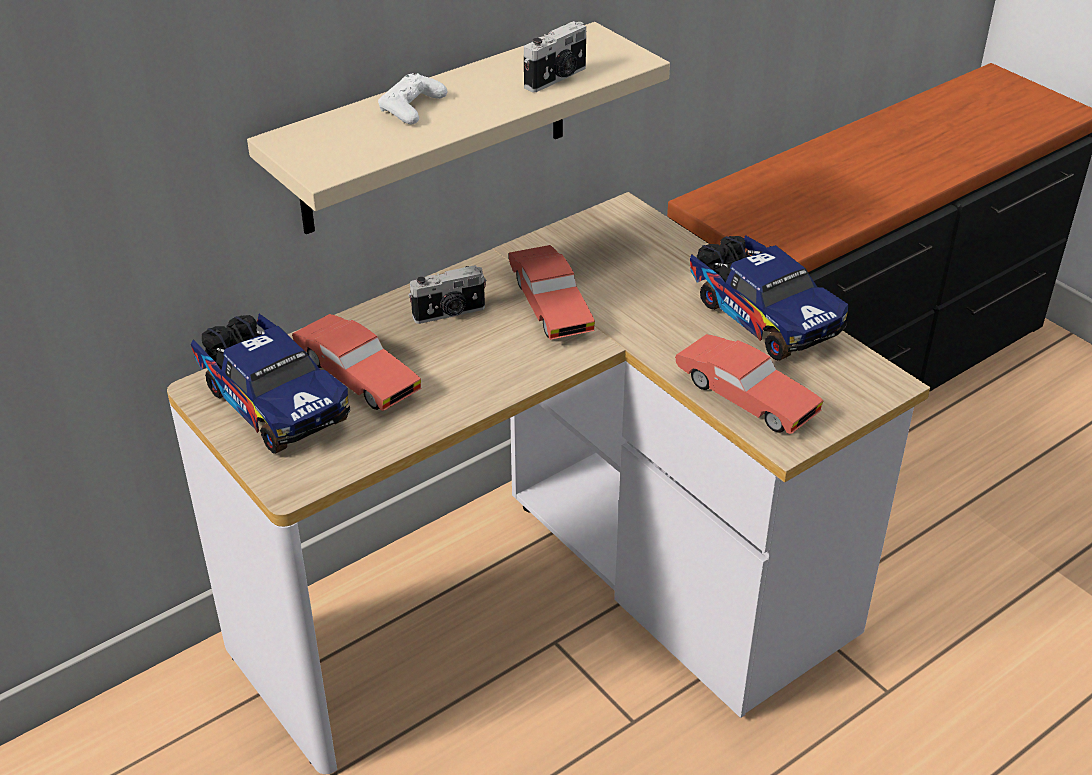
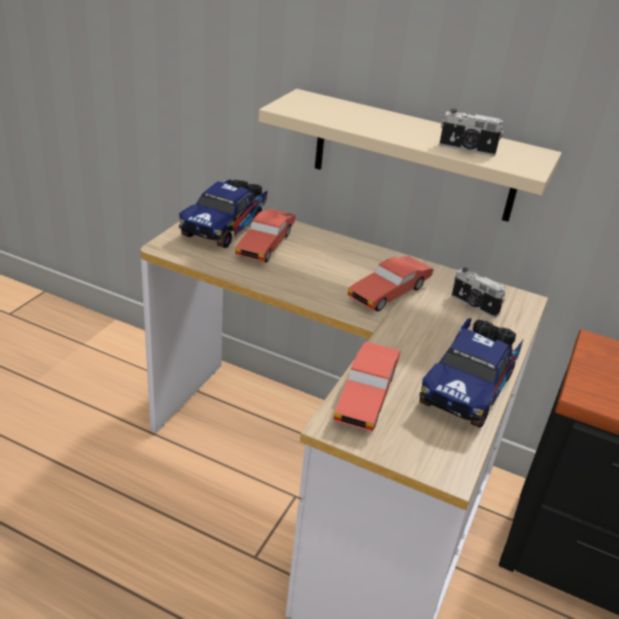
camera: 60 degrees right, 5 degrees down
white game controller [378,73,447,124] -> none
camera [408,265,487,324] -> camera moved to [451,267,506,318]

